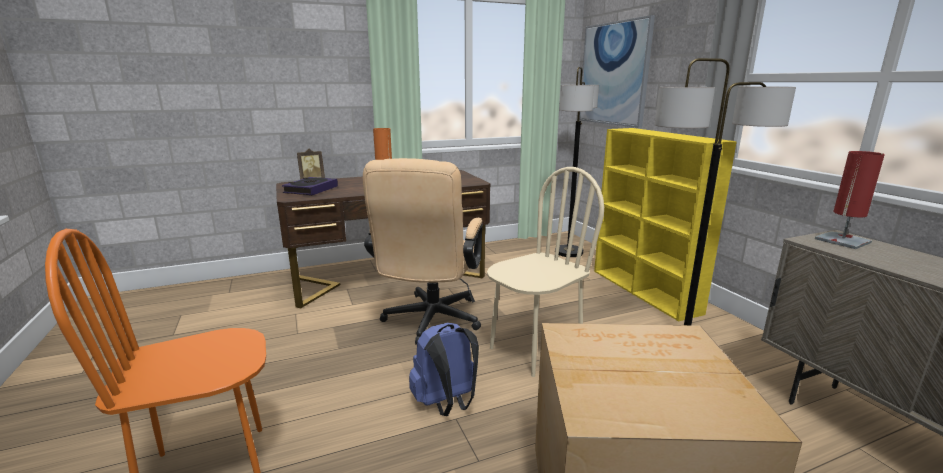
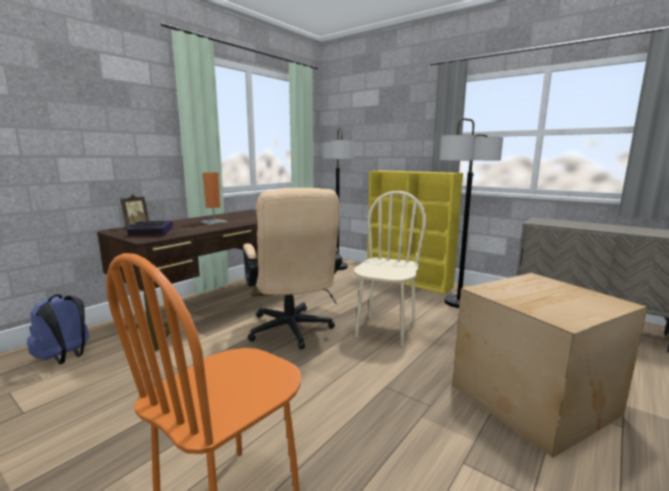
camera: 30 degrees left, 5 degrees down
blue backpack [409,323,479,416] -> blue backpack moved to [27,294,89,364]
picture [579,15,655,128] -> none
red table lamp [815,151,885,249] -> none

